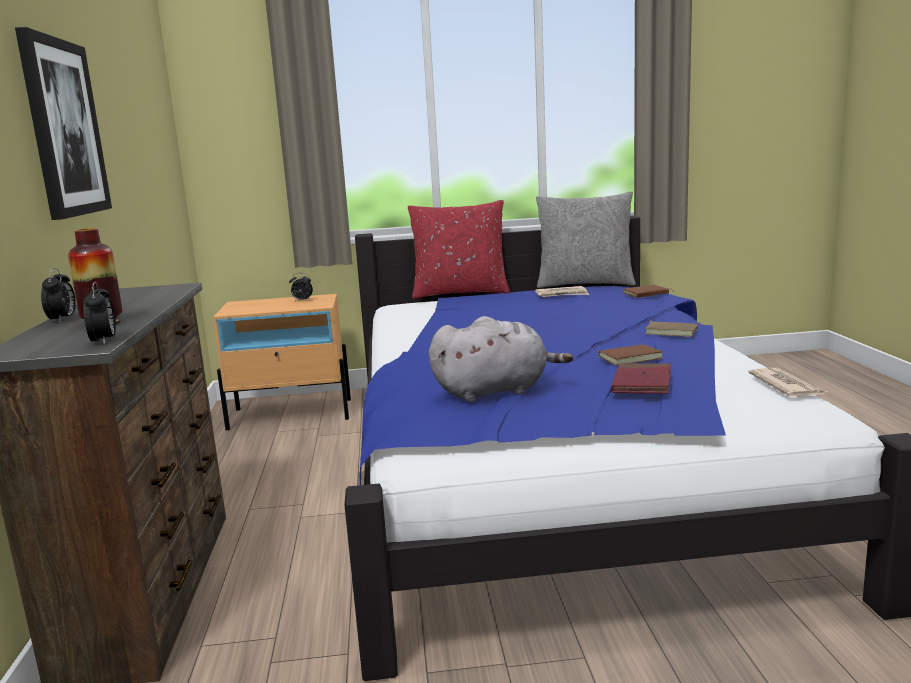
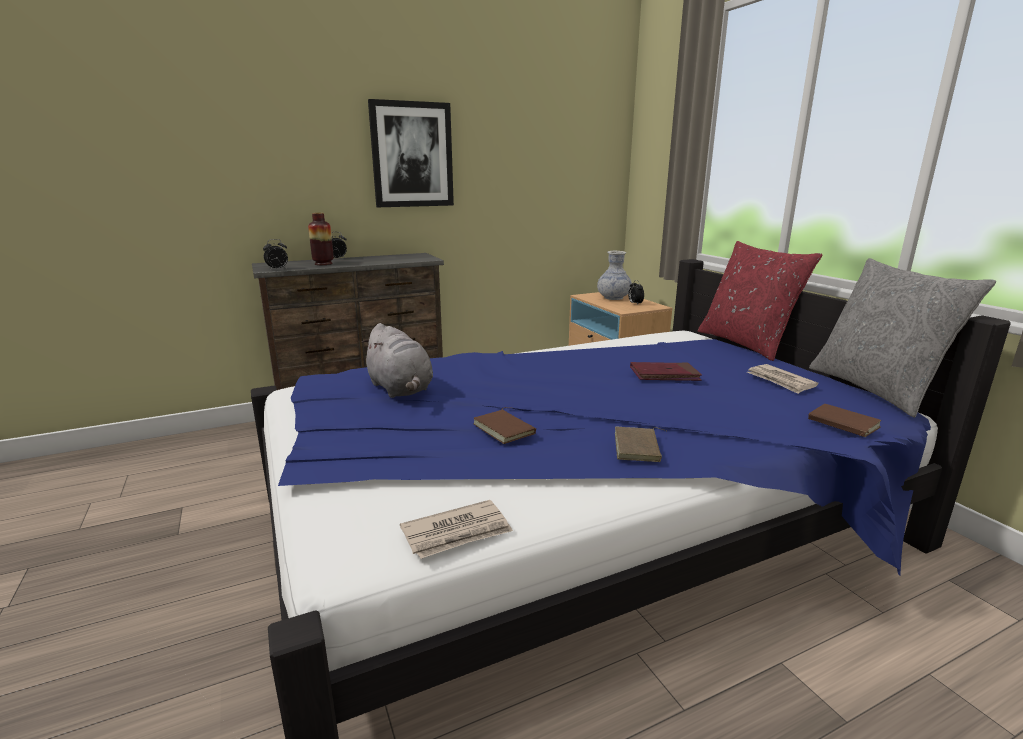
camera: 70 degrees right, 5 degrees up
red book [611,364,671,394] -> red book moved to [630,362,702,381]
none -> vase [597,251,632,300]

